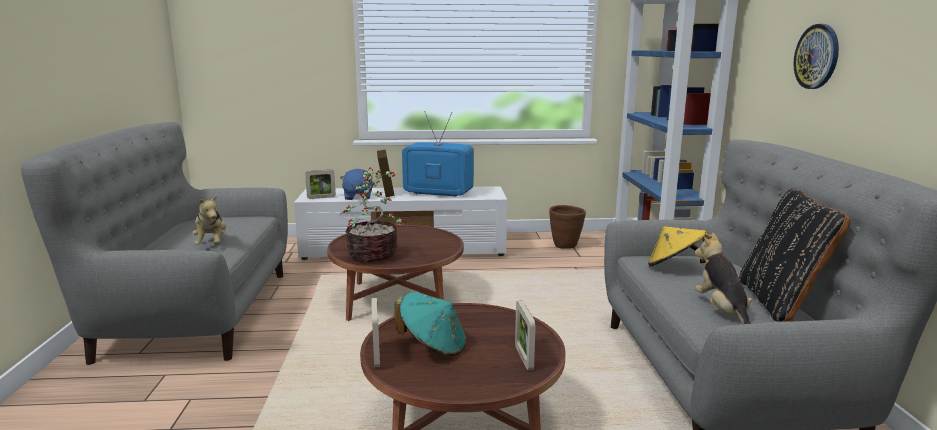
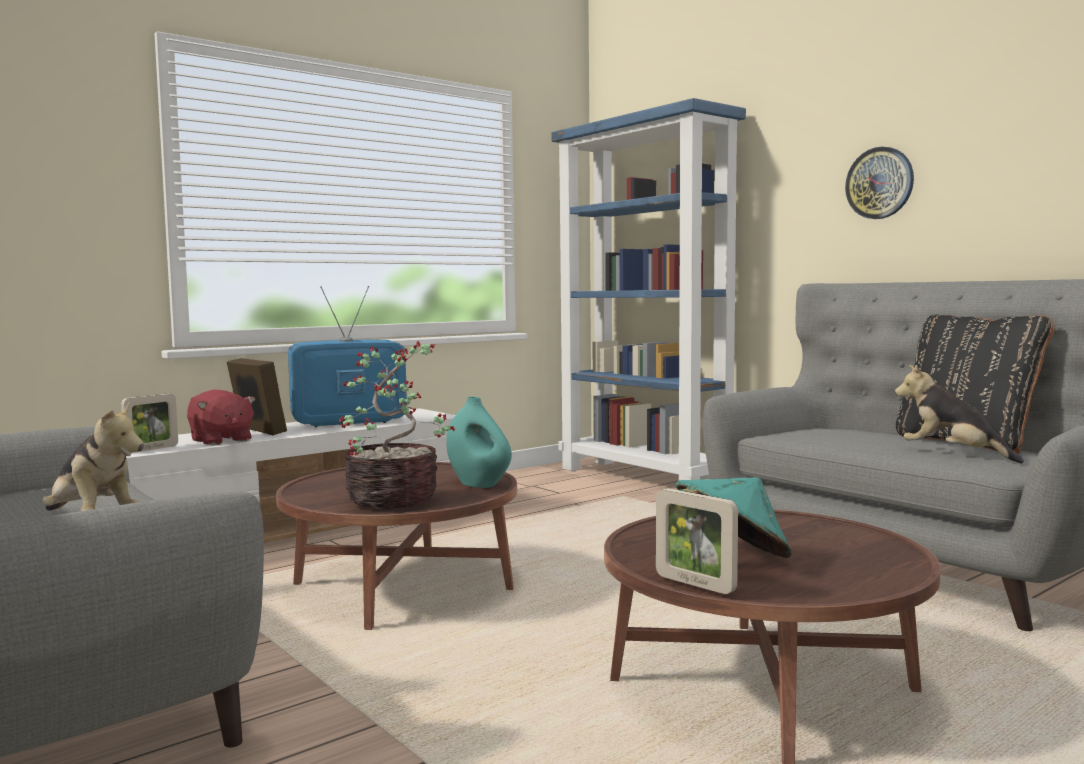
camera: 35 degrees left, 10 degrees down
blue plush toy [340,169,372,200] -> red plush toy [187,390,255,445]
picture frame [515,301,536,370] -> none
brown planter [549,205,586,249] -> none
yellow hat [648,226,712,267] -> none
none -> turquoise vase [446,396,512,488]

